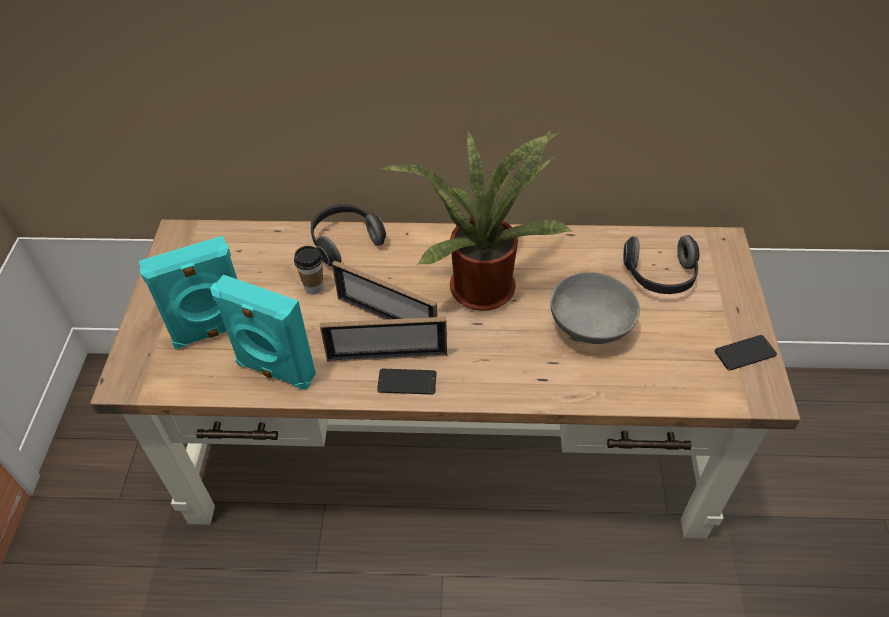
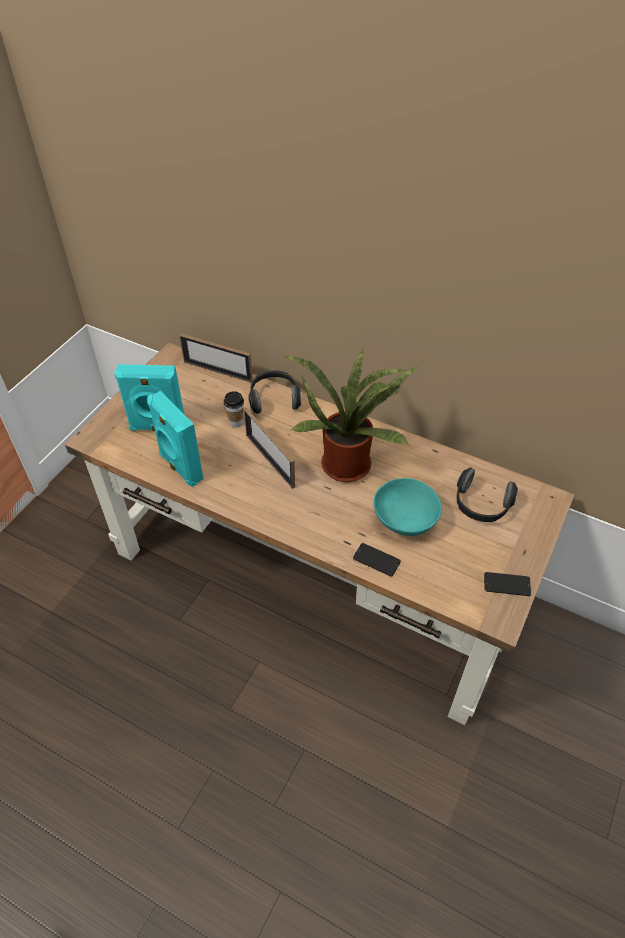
camera: 25 degrees right, 0 degrees up
picture frame [320,317,447,362] -> picture frame moved to [179,334,253,383]
phone [377,369,437,395] -> phone moved to [353,543,401,576]
grey bowl [550,272,640,344] -> turquoise bowl [374,478,442,536]

